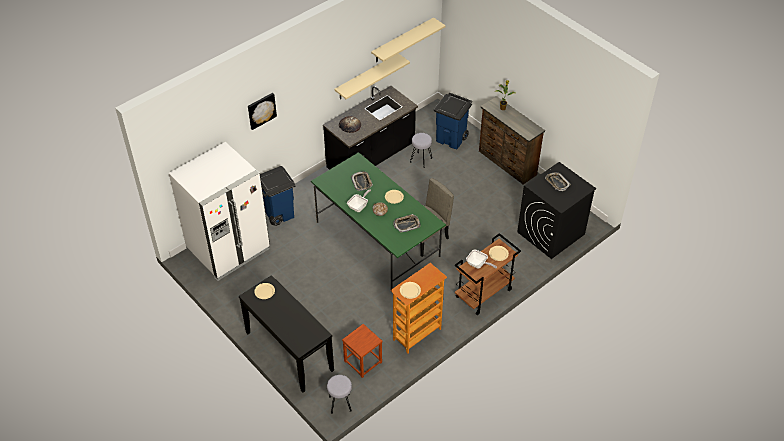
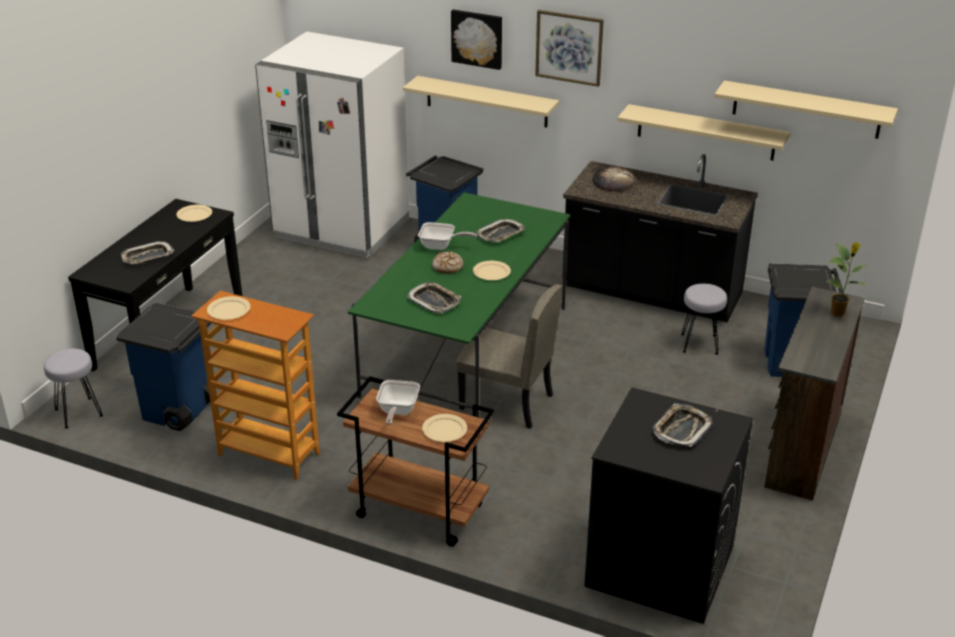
camera: 65 degrees right, 15 degrees down
brown stool [342,324,383,378] -> blue trash can [116,303,212,431]
none -> tray [121,241,174,264]
none -> beige shelf [403,76,559,128]
none -> picture [535,10,604,87]

